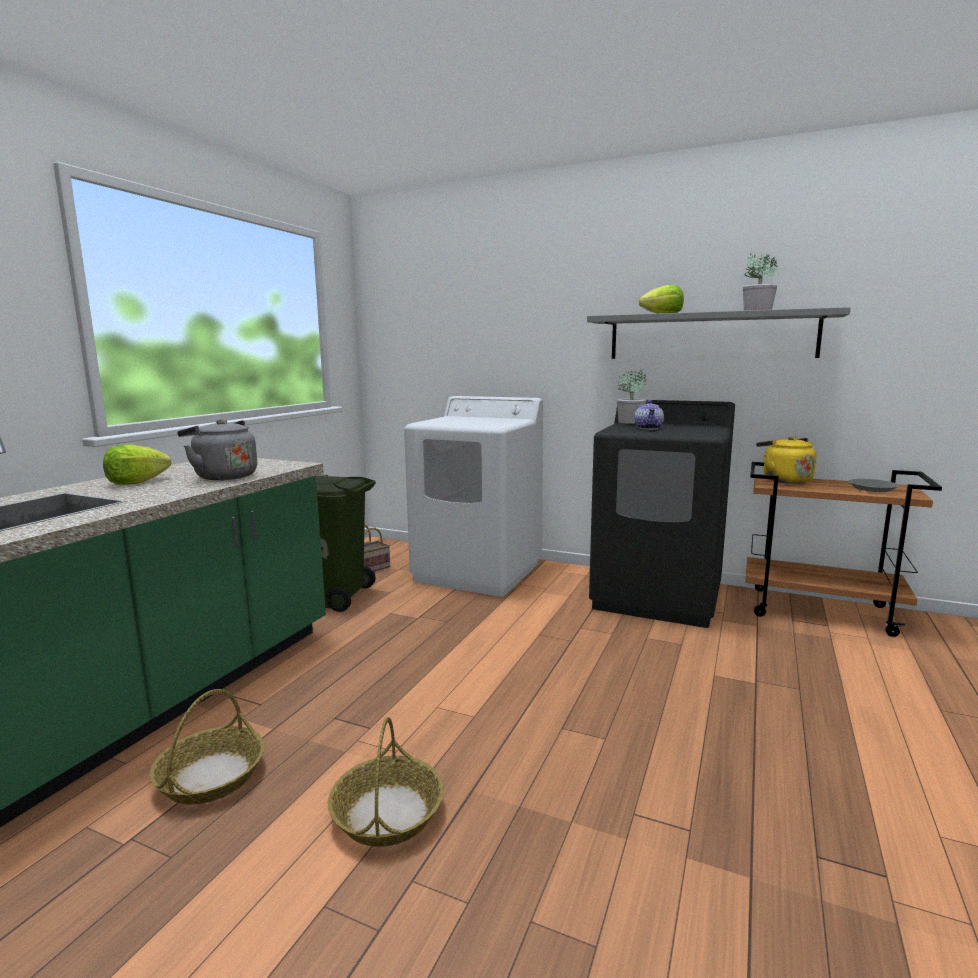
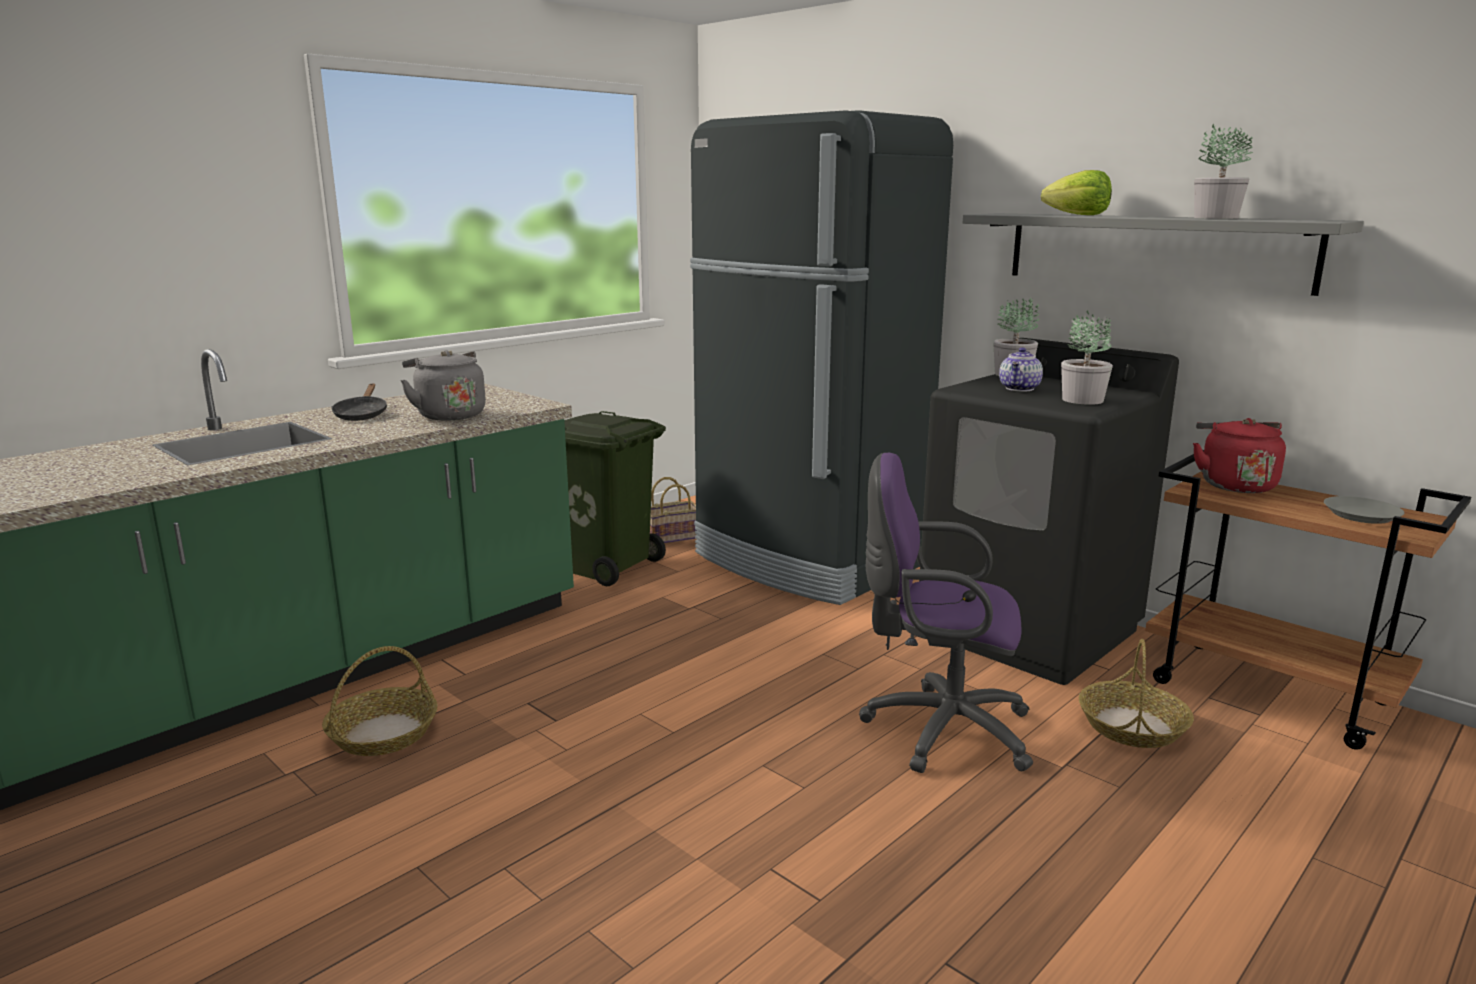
camera: 20 degrees right, 5 degrees up
lettuce [103,444,171,485] -> black frying pan [331,384,387,421]
basket [328,717,444,847] -> basket moved to [1079,639,1194,748]
white washing machine [404,396,543,597] -> black fridge [690,110,953,605]
yellow kettle [756,436,816,484] -> red kettle [1193,418,1286,493]
none -> purple office chair [859,453,1033,773]
none -> potted plant [1061,310,1113,405]

